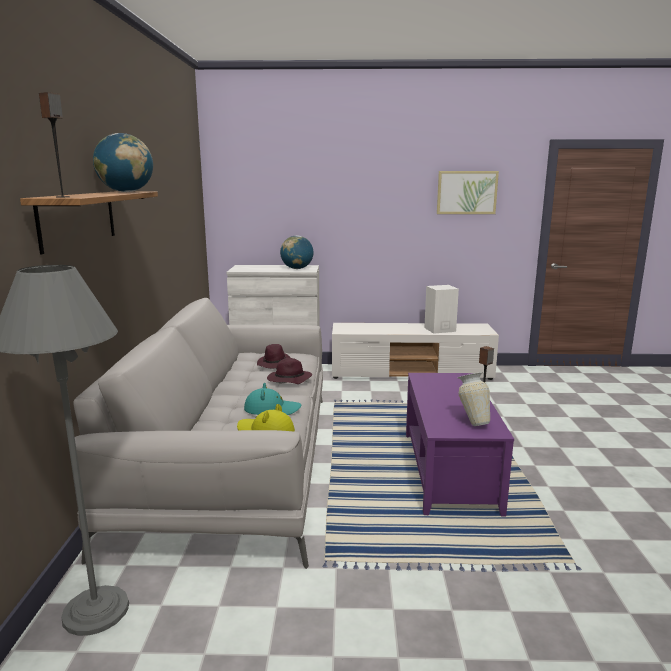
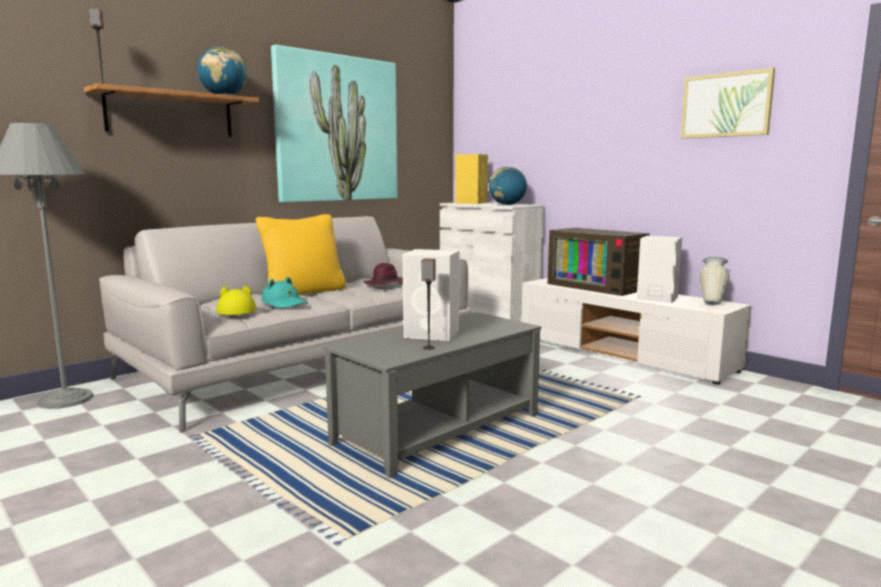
camera: 45 degrees right, 5 degrees down
purple hat [267,358,312,384] -> none
purple coffee table [406,373,514,516] -> grey coffee table [323,312,541,478]
vase [457,372,490,426] -> vase moved to [700,257,729,305]
none -> yellow pillow [256,214,346,294]
none -> picture [271,45,398,202]
none -> white speaker [403,249,459,341]
none -> yellow speaker [455,154,488,204]
none -> television [548,228,649,296]

